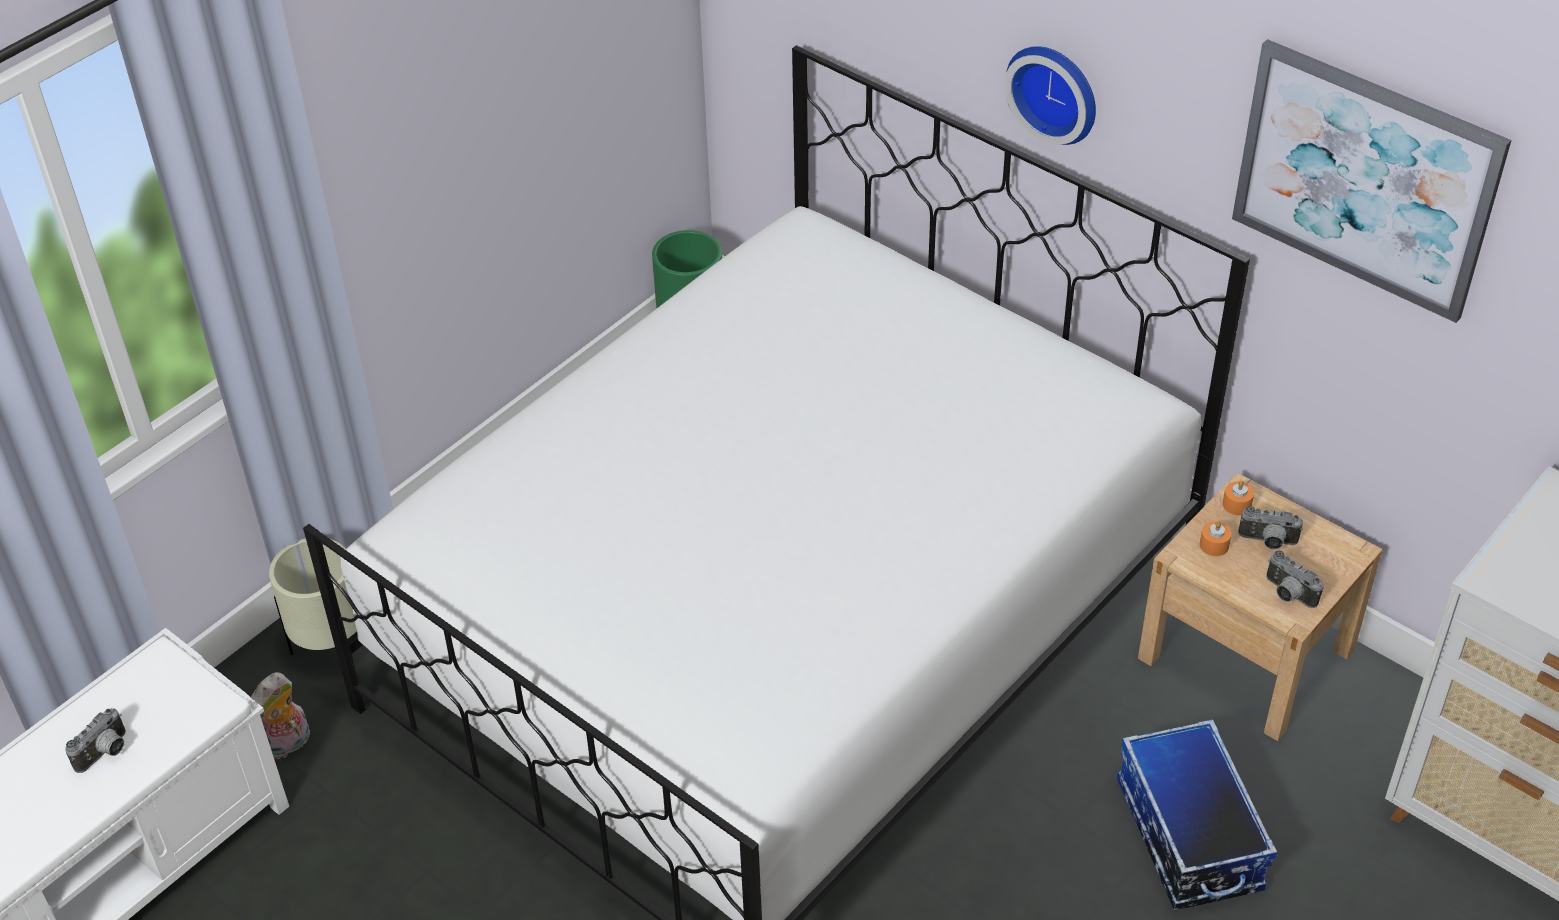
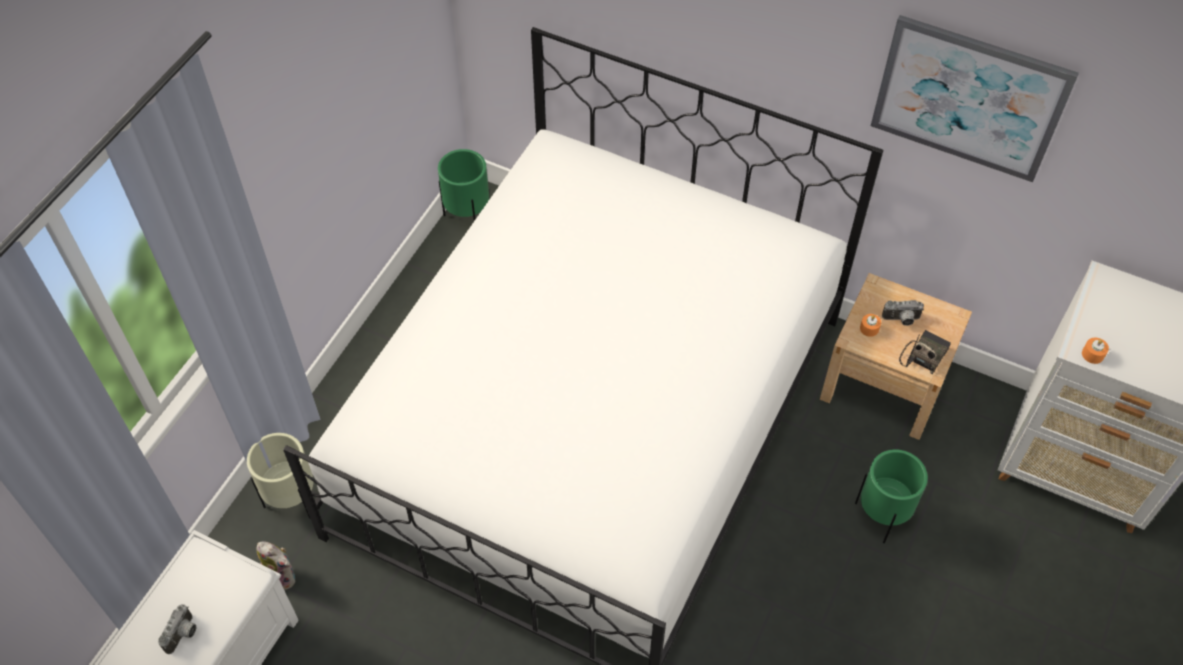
camera: 15 degrees left, 10 degrees up
plush toy [251,672,310,759] -> plush toy turned 90 degrees counterclockwise [256,541,296,590]
wall clock [1005,46,1096,145] -> none
storage box [1117,719,1277,911] -> green planter [855,449,928,543]
orange candle [1223,480,1254,515] -> orange candle moved to [1082,337,1109,364]
camera [1266,550,1324,608] -> radio [899,330,951,374]

